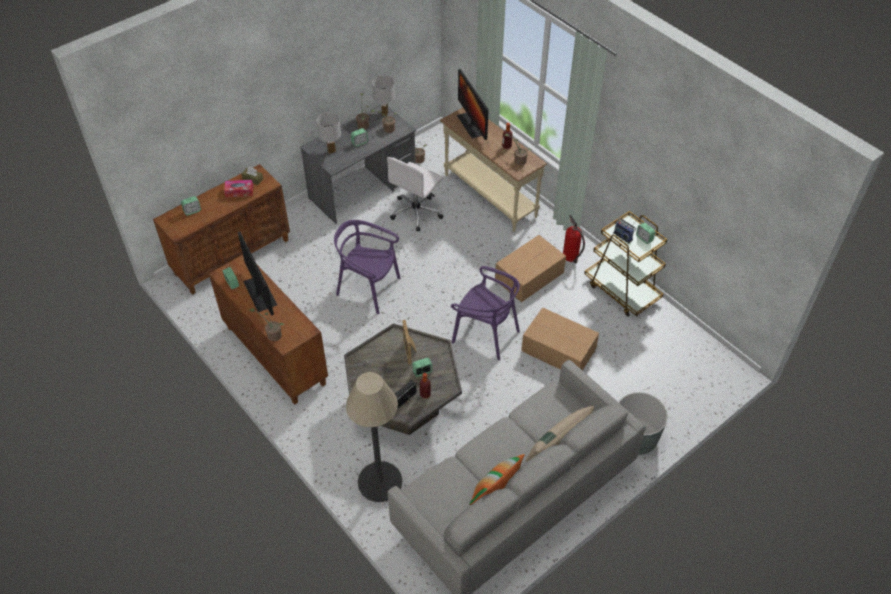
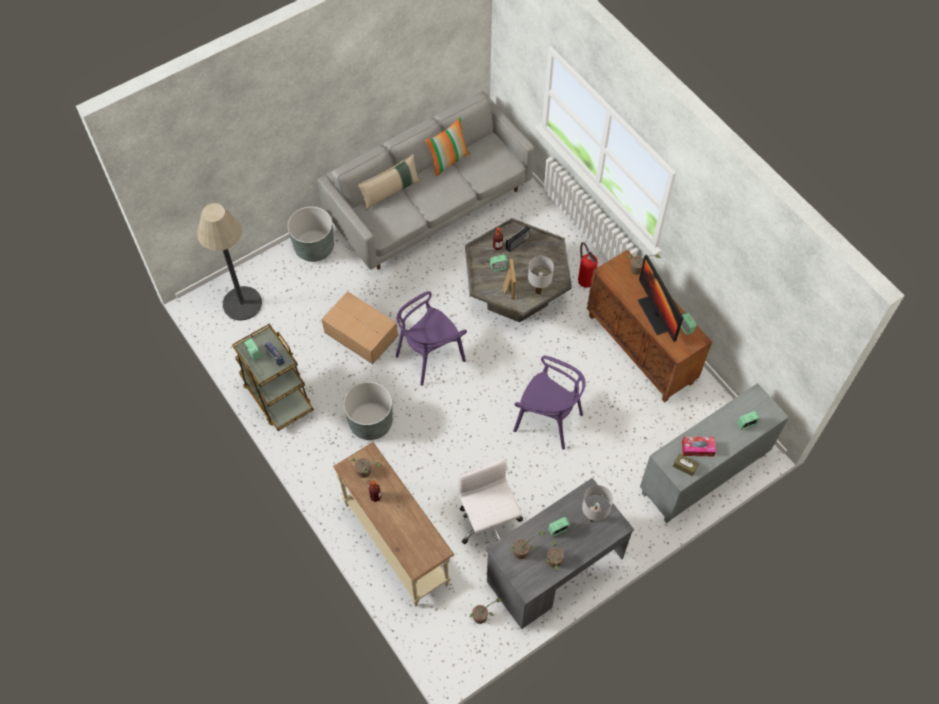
camera: 175 degrees left, 10 degrees up
brown cabinet [153,164,290,295] -> grey cabinet [640,383,789,523]
floor lamp [346,372,402,502] -> floor lamp moved to [197,203,262,321]
white table lamp [372,75,395,116] -> white table lamp moved to [528,256,554,295]
white office chair [387,157,443,232] -> white office chair turned 60 degrees counterclockwise [458,458,523,544]
purple chair [451,266,520,360] -> purple chair turned 75 degrees counterclockwise [396,291,467,386]
monitor [457,69,489,140] -> none
cardboard box [495,235,566,302] -> grey planter [343,382,393,440]
fire extinguisher [563,215,585,263] -> fire extinguisher moved to [578,242,598,288]

